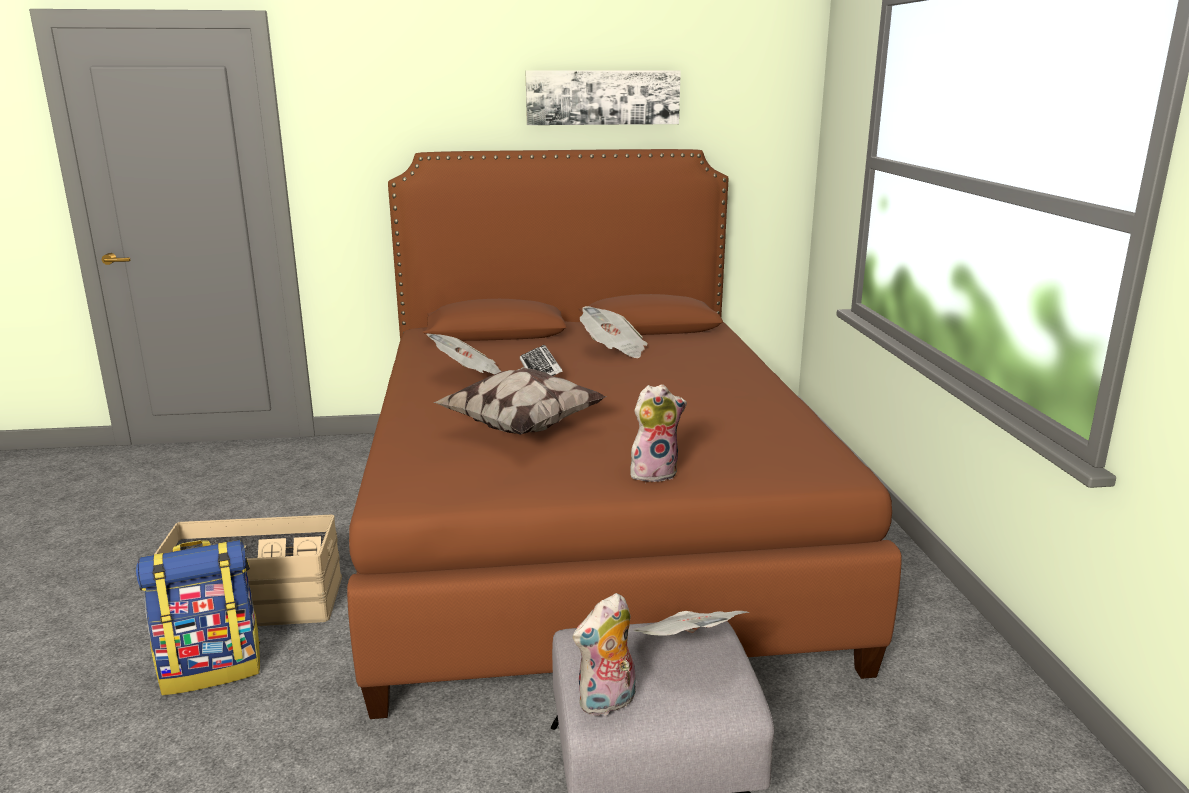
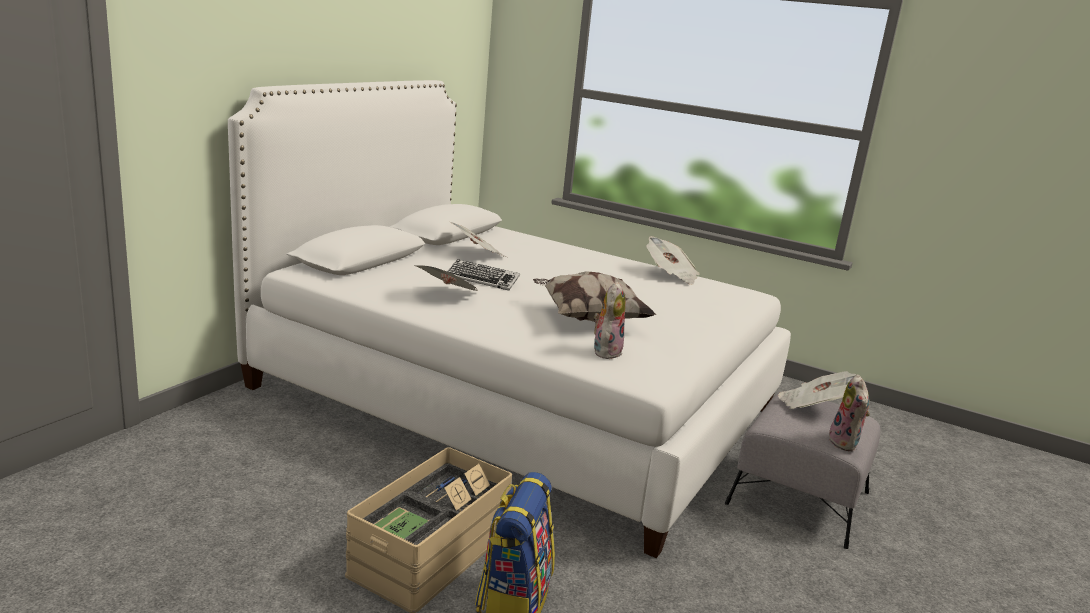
camera: 55 degrees left, 0 degrees up
brown bed [347,149,902,719] -> white bed [228,80,791,558]
picture [525,70,681,125] -> none
plush toy [630,384,687,482] -> plush toy moved to [594,281,626,359]
none -> newspaper [646,236,700,285]

